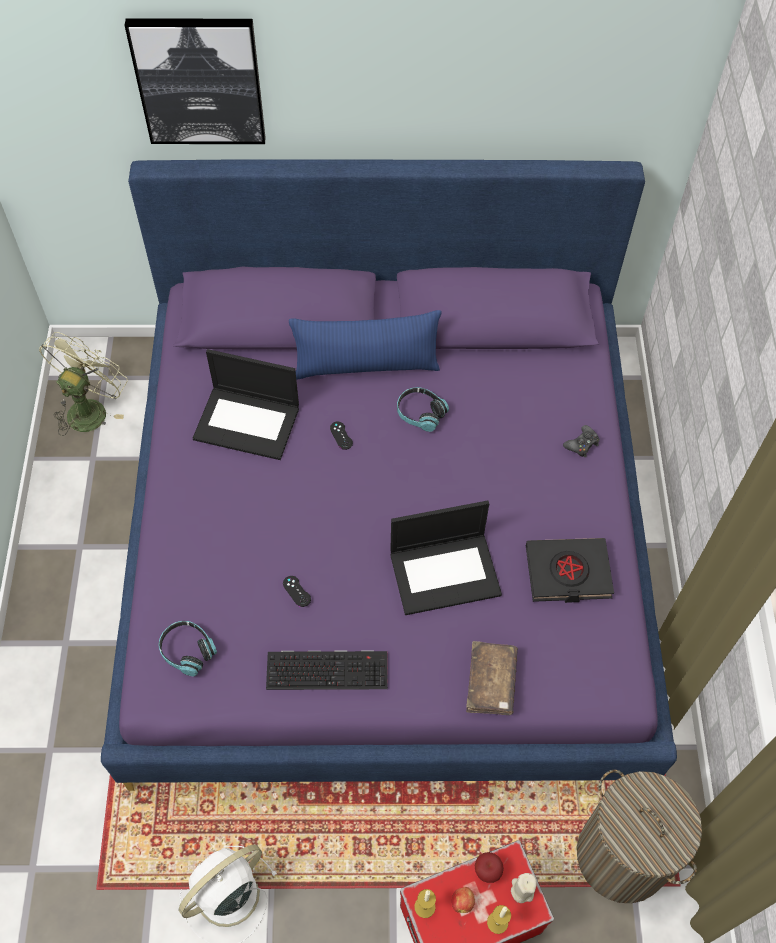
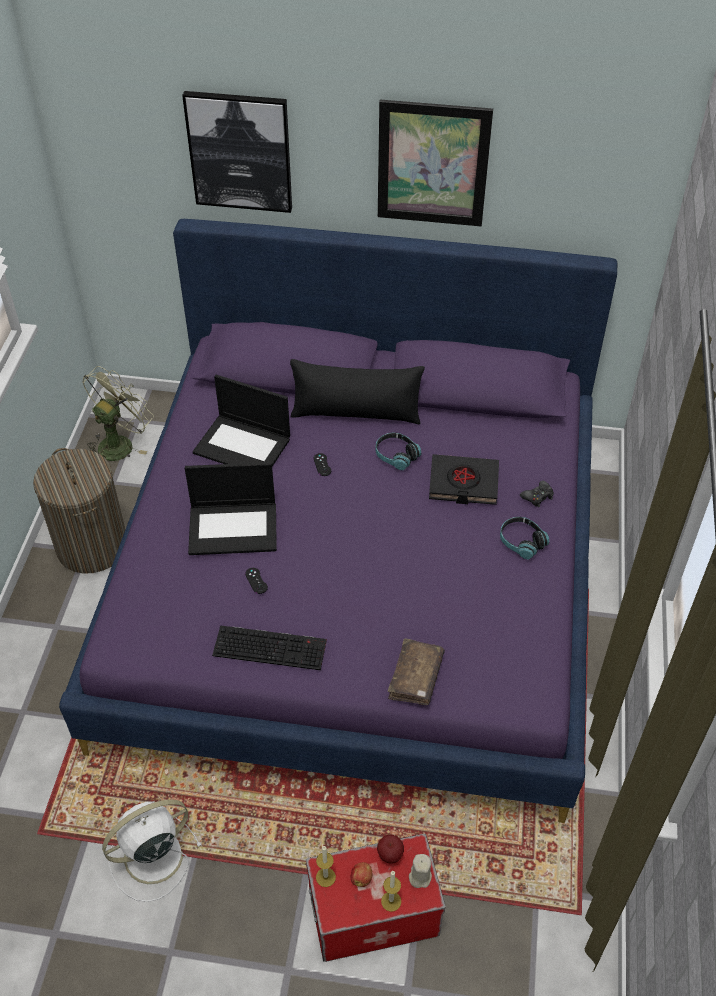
camera: 10 degrees right, 10 degrees down
headphones [158,621,217,676] -> headphones moved to [500,517,549,559]
blue pillow [289,310,442,379] -> black pillow [290,359,425,424]
laptop [390,501,502,615] -> laptop moved to [185,462,277,555]
black book [526,538,614,603] -> black book moved to [429,454,499,505]
laundry basket [577,770,702,904] -> laundry basket moved to [33,448,125,574]
none -> picture [378,100,493,226]

